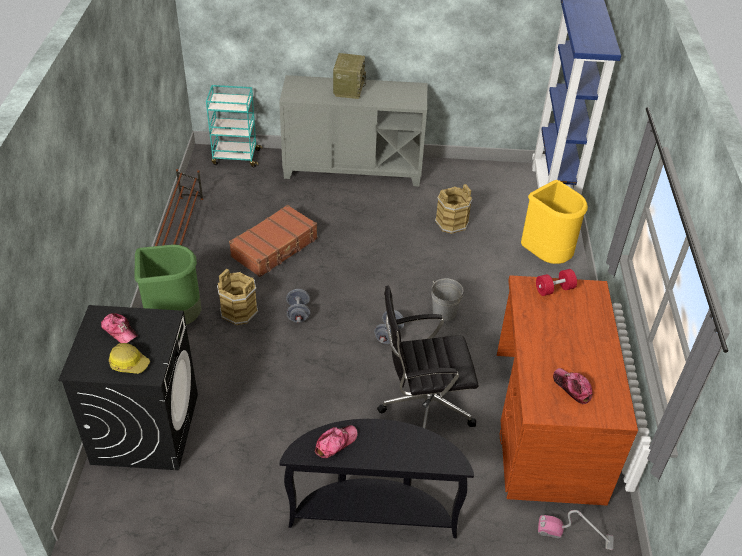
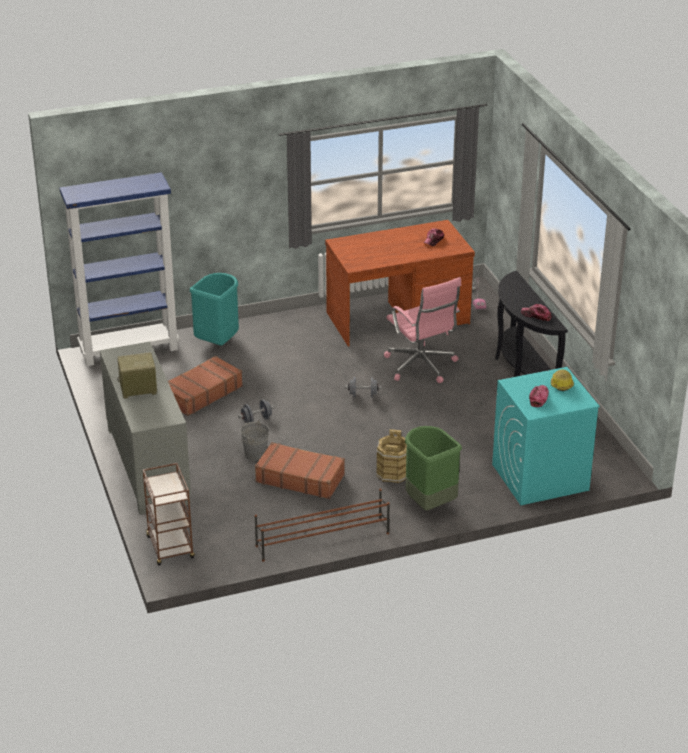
camera: 110 degrees left, 10 degrees down
black washing machine [58,305,198,470] -> turquoise washing machine [492,367,600,505]
turquoise cart [206,85,263,167] -> brown cart [143,463,195,566]
grey dumbbell [286,289,310,323] -> grey dumbbell moved to [238,399,274,423]
black office chair [377,285,478,429] -> pink office chair [384,277,461,383]
grey bucket [431,278,463,321] -> grey bucket moved to [240,420,269,461]
brown bucket [435,184,472,234] -> brown suitcase [167,356,243,416]
yellow trash can [521,180,588,264] -> turquoise trash can [190,273,239,346]
red dumbbell [536,269,577,296] -> none

